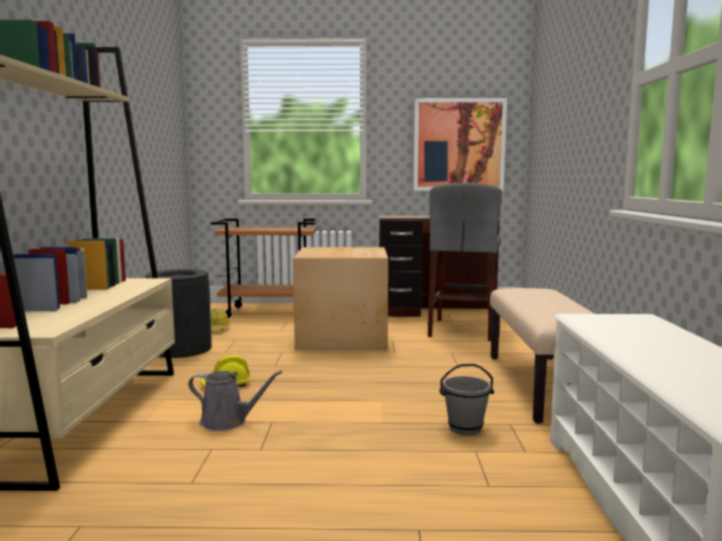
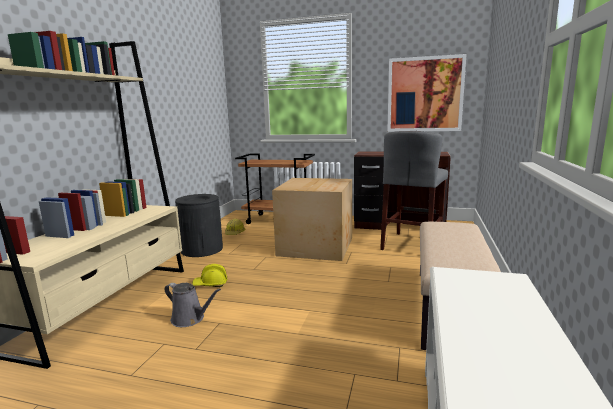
camera: 15 degrees right, 5 degrees up
grey bucket [439,364,494,435] -> none

